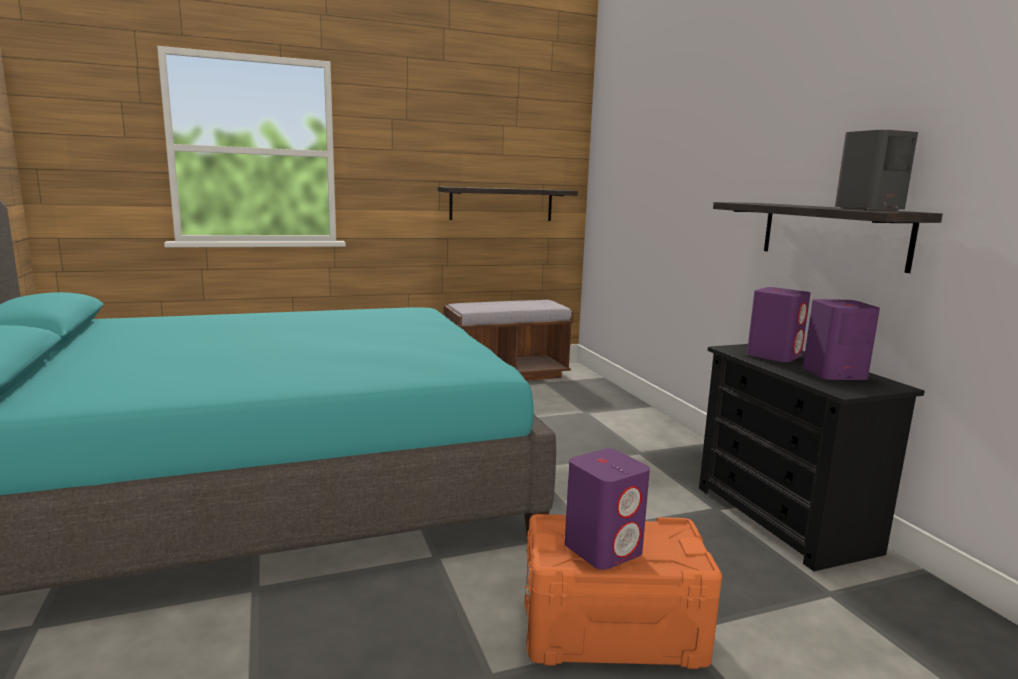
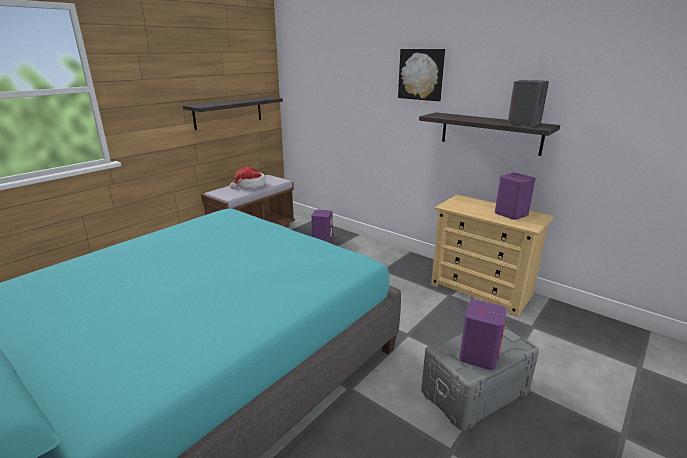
camera: 30 degrees left, 10 degrees up
orange storage box [525,514,722,669] -> grey storage box [421,326,539,431]
black dresser [699,344,925,571] -> beige dresser [431,195,554,317]
purple speaker [747,287,811,362] -> purple speaker moved to [311,210,333,242]
none -> hat [230,167,266,189]
none -> picture [398,49,445,101]

